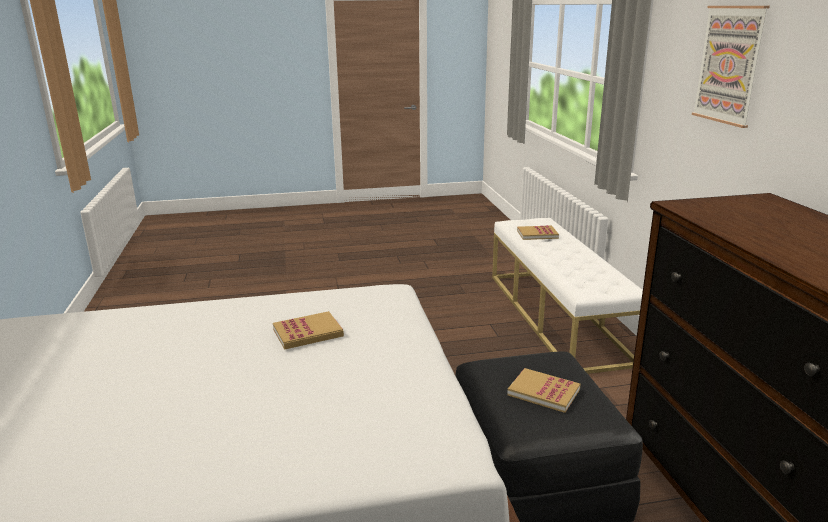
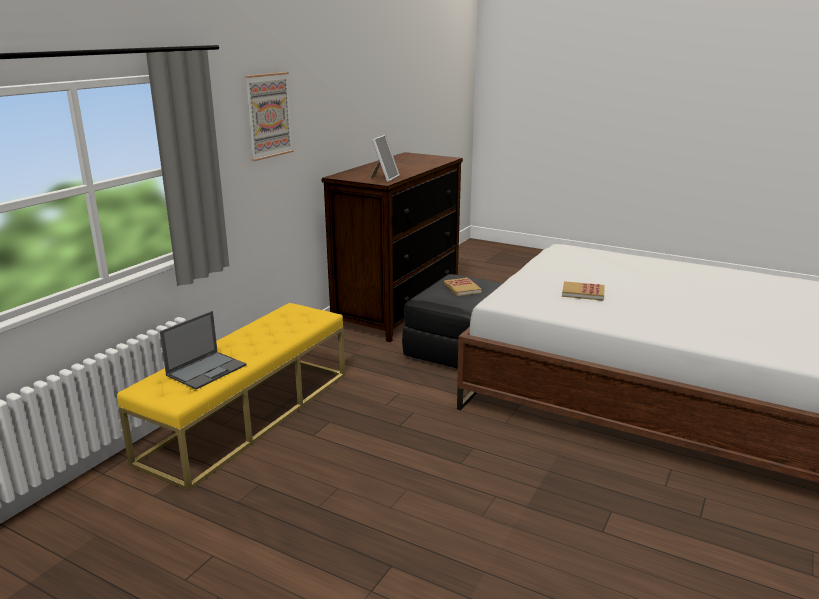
camera: 140 degrees left, 0 degrees up
white bench [492,218,643,374] -> yellow bench [117,303,345,491]
book [517,225,559,240] -> laptop [160,311,247,390]
none -> picture frame [370,135,400,182]

